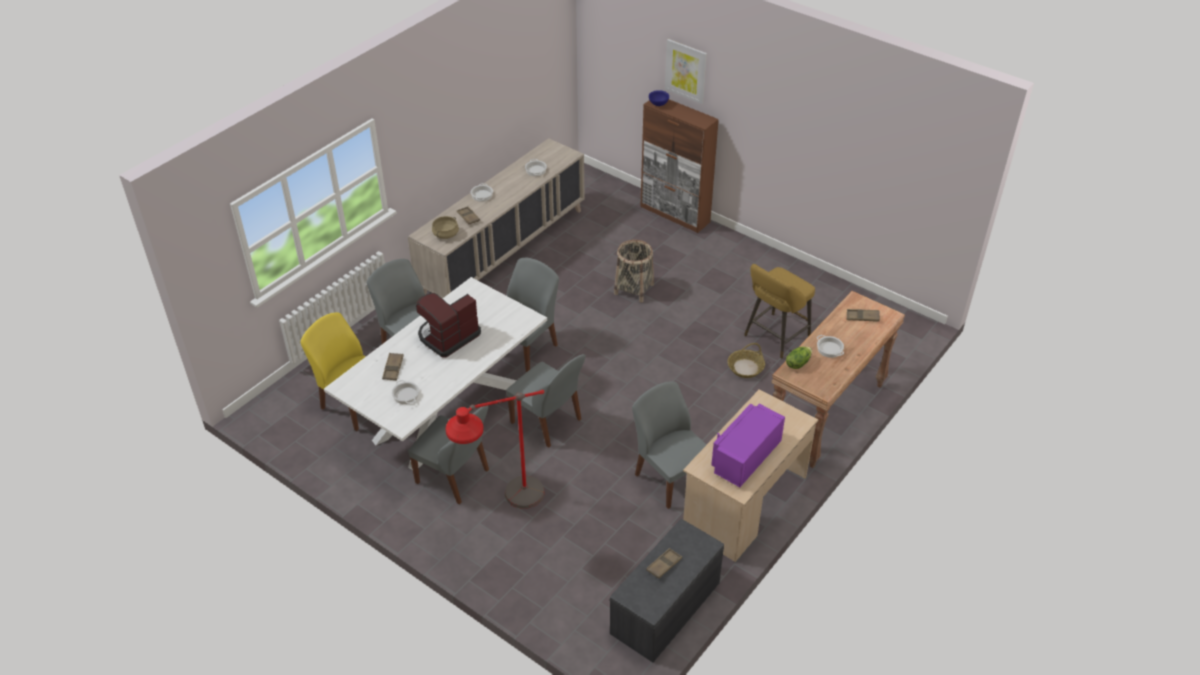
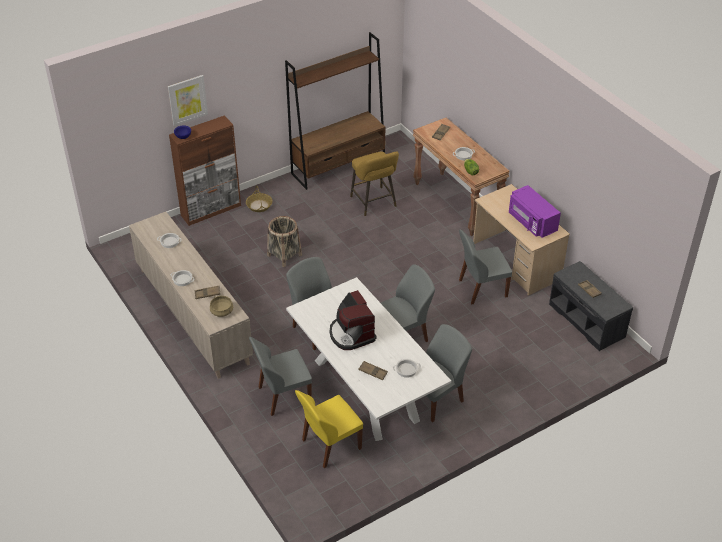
camera: 70 degrees left, 0 degrees up
red floor lamp [446,390,545,509] -> none
basket [727,343,765,378] -> basket moved to [246,185,272,212]
none -> brown bookcase [285,32,385,190]

